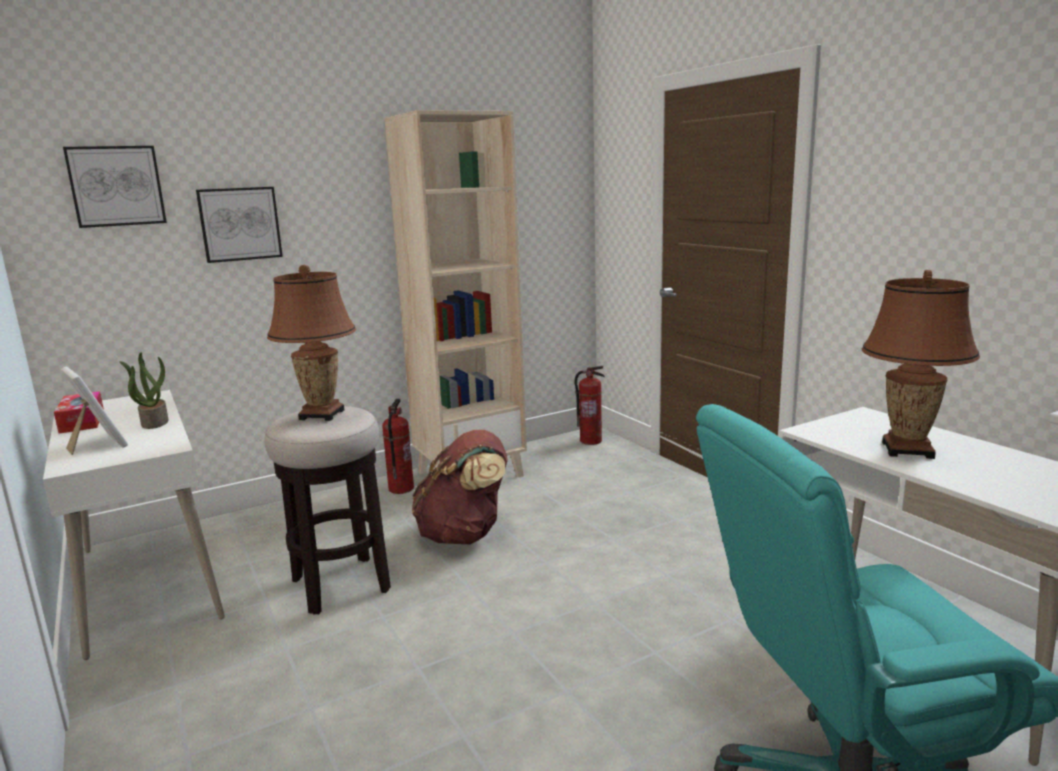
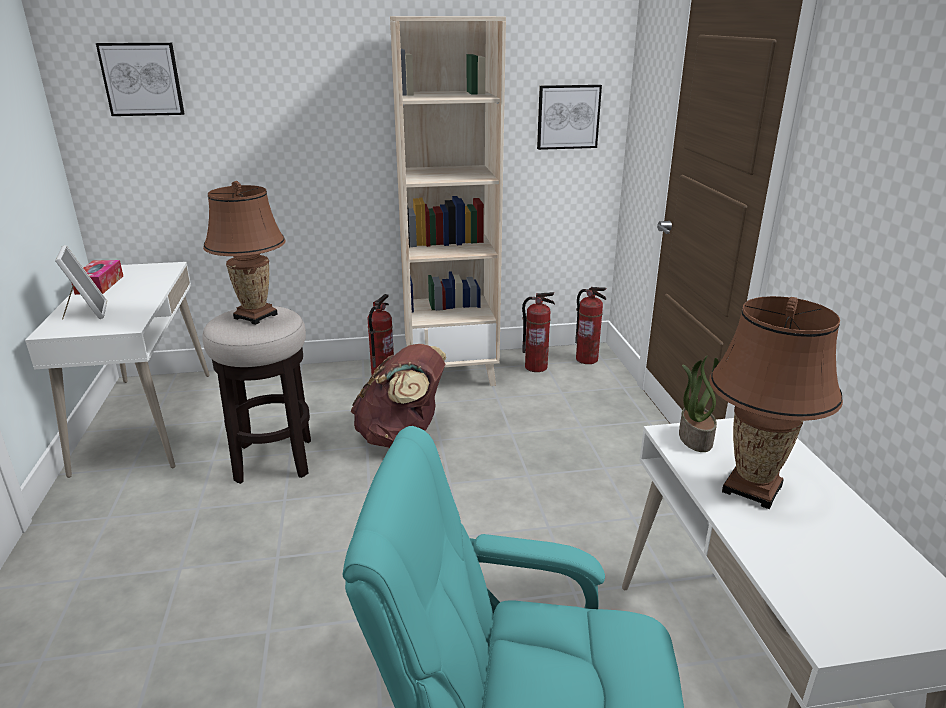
camera: 20 degrees right, 10 degrees up
potted plant [120,352,169,429] -> potted plant moved to [679,355,719,452]
picture [196,187,283,263] -> picture moved to [537,85,602,150]
none -> fire extinguisher [522,292,555,372]

